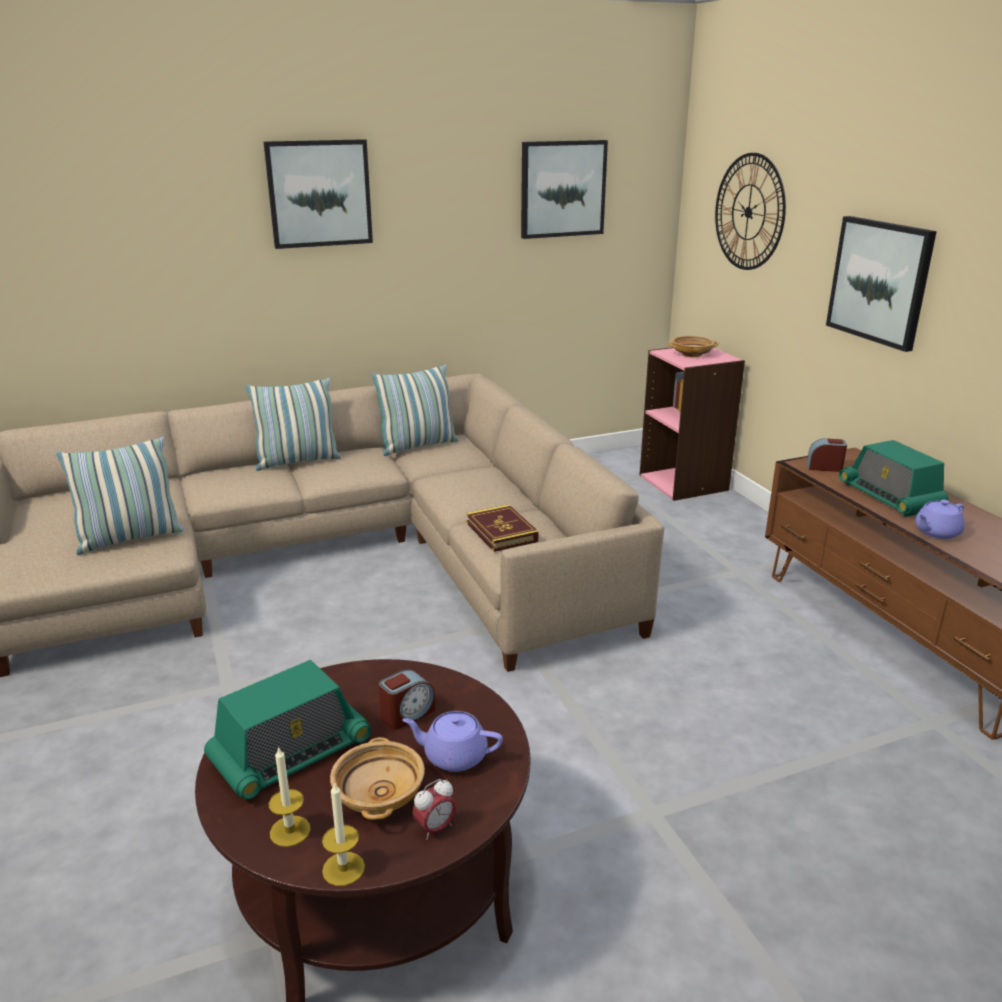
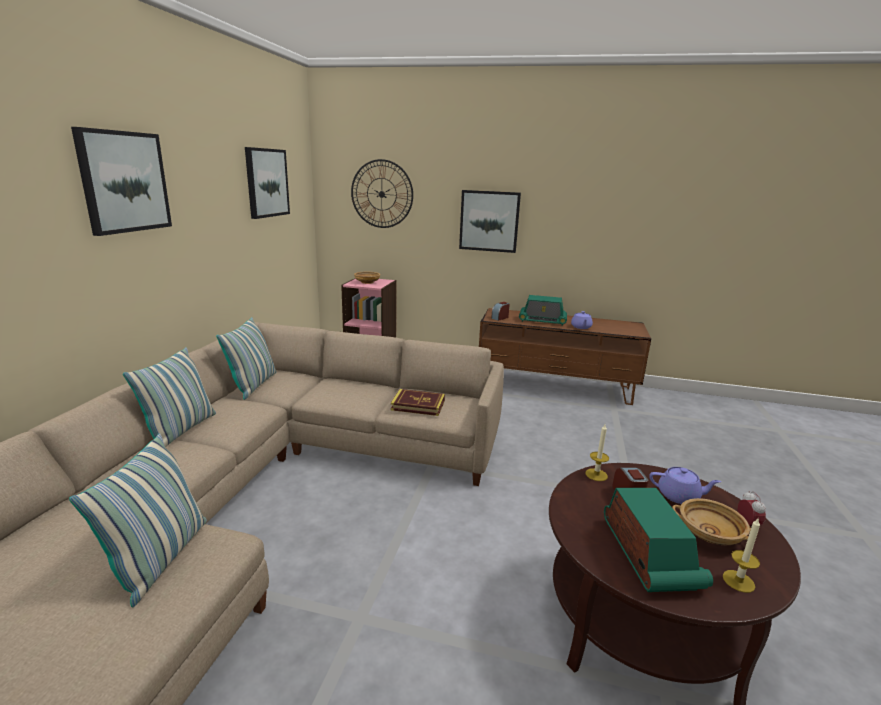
camera: 55 degrees left, 5 degrees down
candle [322,782,365,886] -> candle moved to [586,424,609,481]
purple teapot [402,711,503,772] -> purple teapot turned 120 degrees counterclockwise [649,467,721,504]

